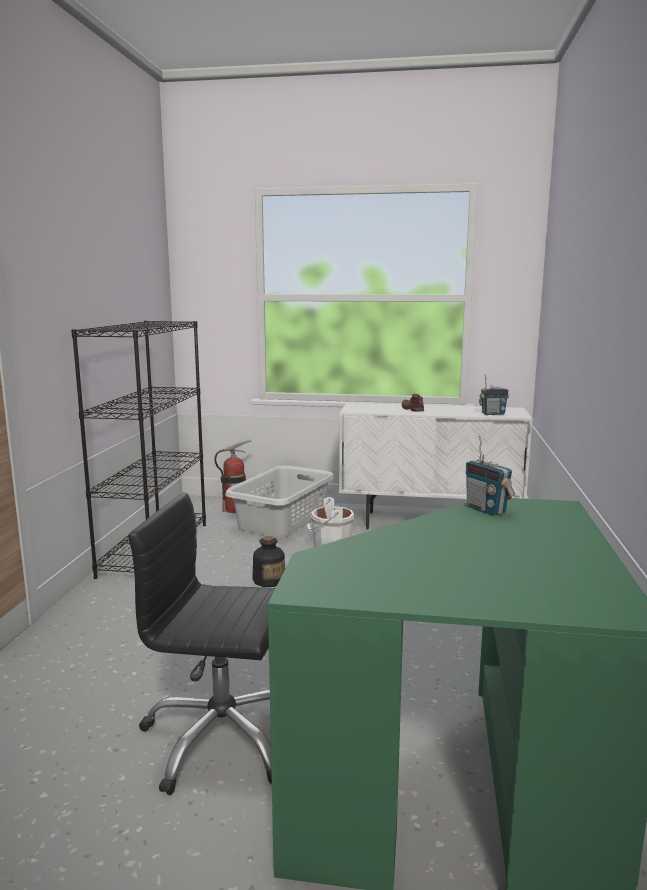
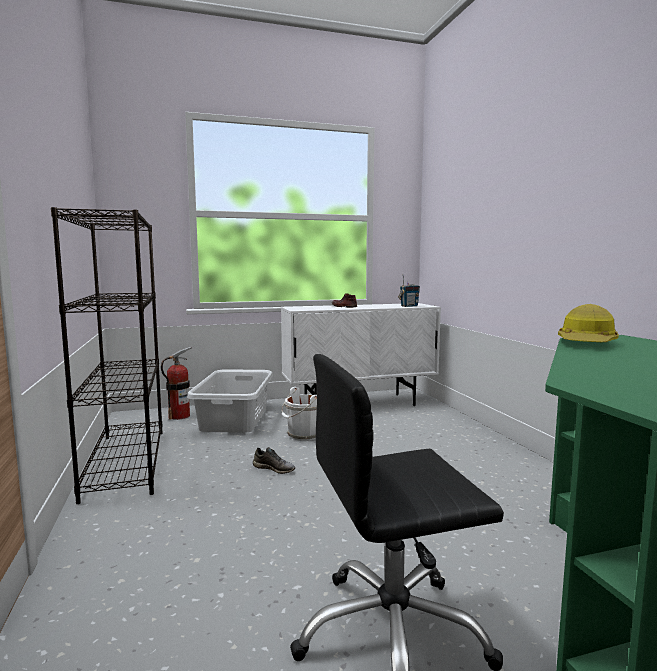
camera: 25 degrees left, 5 degrees down
bottle [252,536,285,587] -> grey shoe [253,447,295,474]
radio [465,436,515,516] -> hard hat [558,304,619,342]

